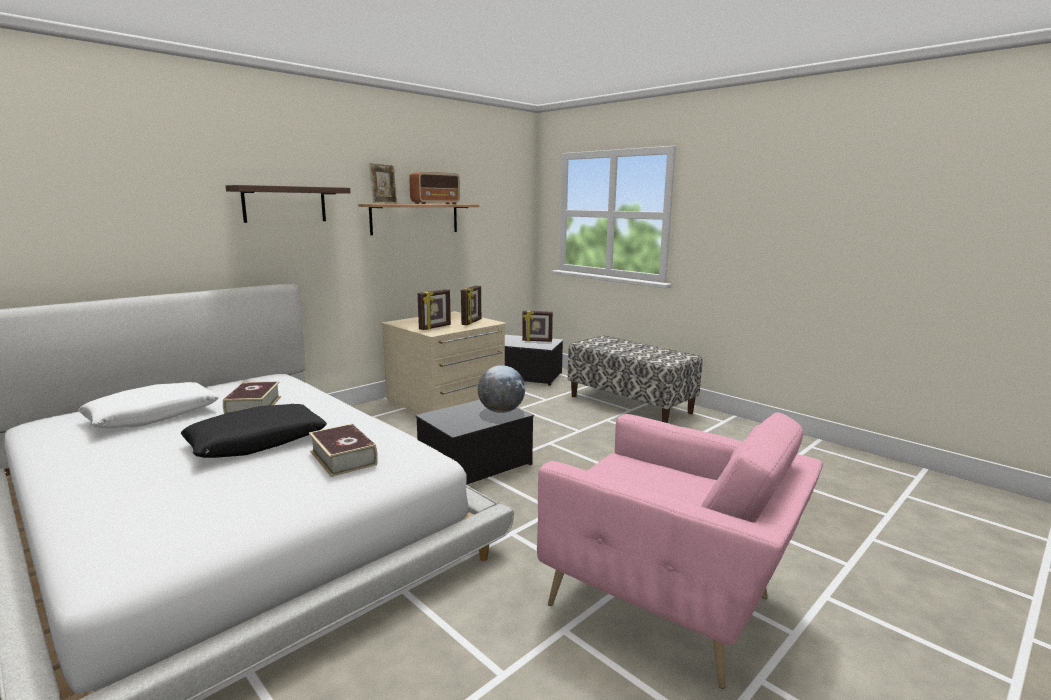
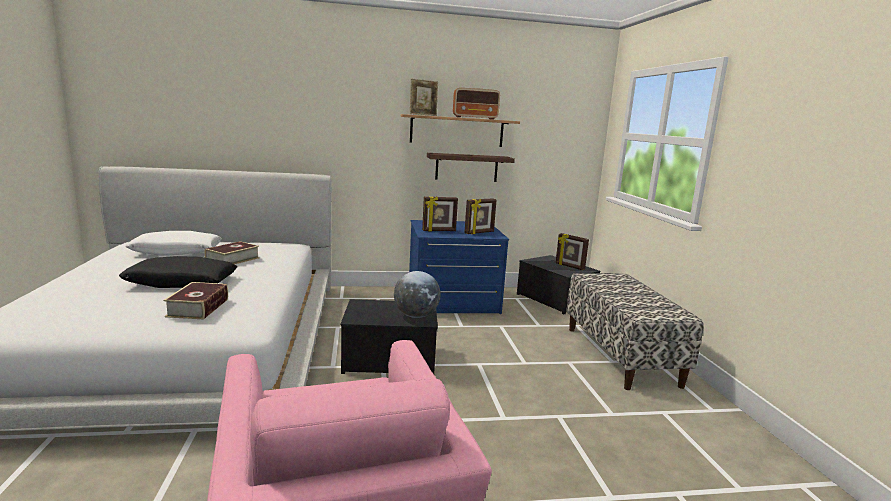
camera: 35 degrees right, 0 degrees up
shelf [226,185,350,223] -> shelf moved to [427,153,515,182]
beige dresser [382,311,507,414] -> blue dresser [409,220,509,314]

